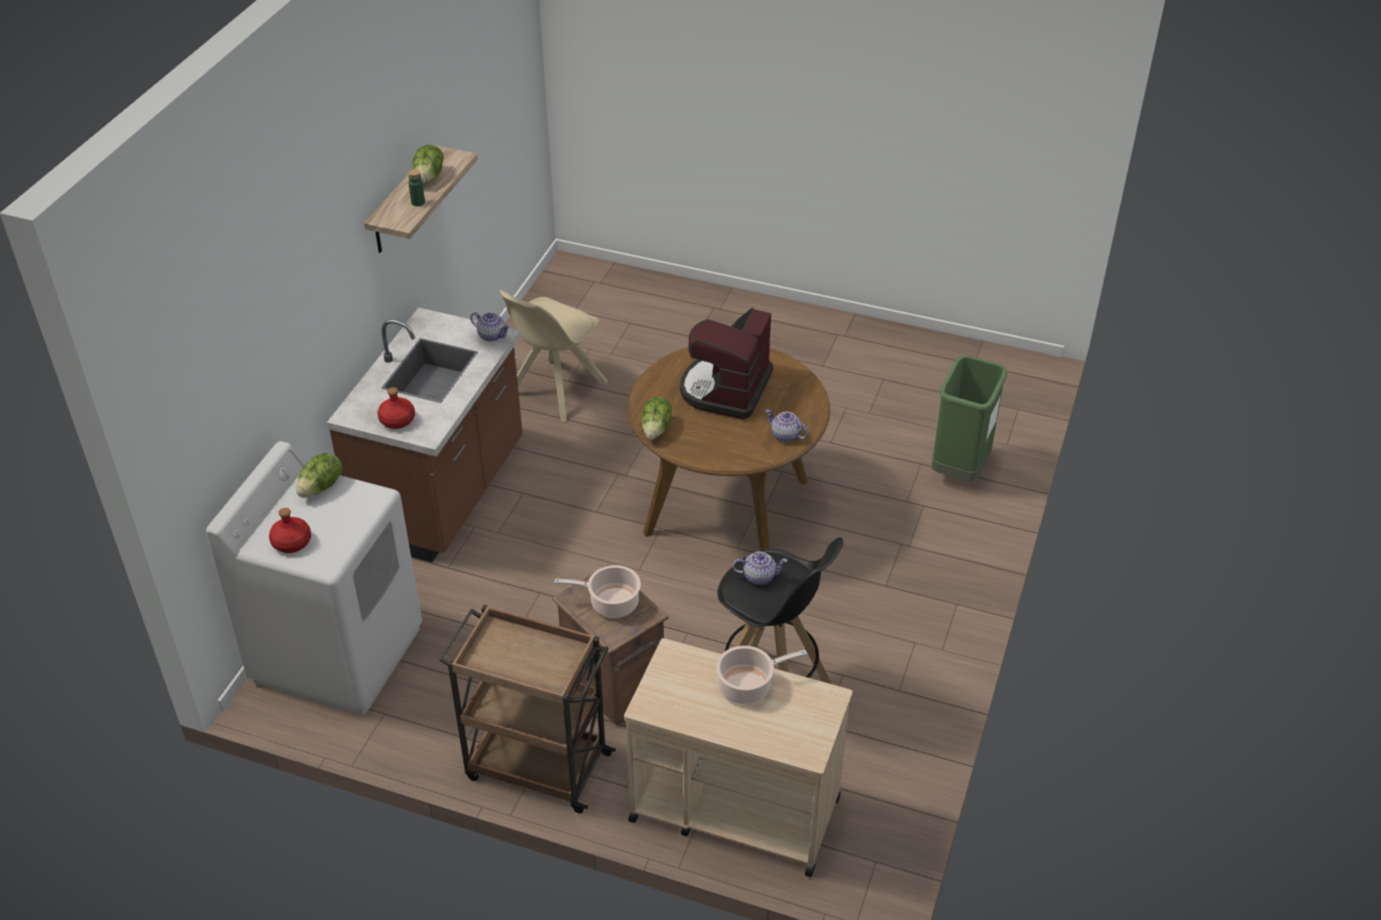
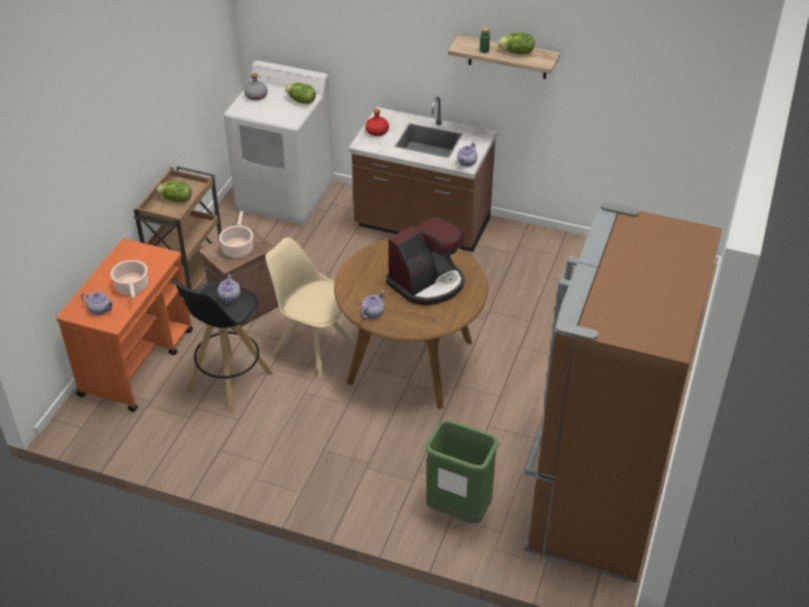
camera: 90 degrees right, 0 degrees up
red bottle [269,508,311,553] -> grey bottle [244,73,268,100]
beige chair [500,290,607,422] -> beige chair moved to [265,238,356,378]
beige cart [624,638,853,877] -> orange cart [56,238,193,412]
lettuce [641,397,672,440] -> lettuce moved to [156,181,192,202]
coffee machine [680,308,773,419] -> coffee machine turned 120 degrees clockwise [386,217,465,305]
none -> teapot [81,292,114,315]
none -> brown fridge [523,202,722,583]

